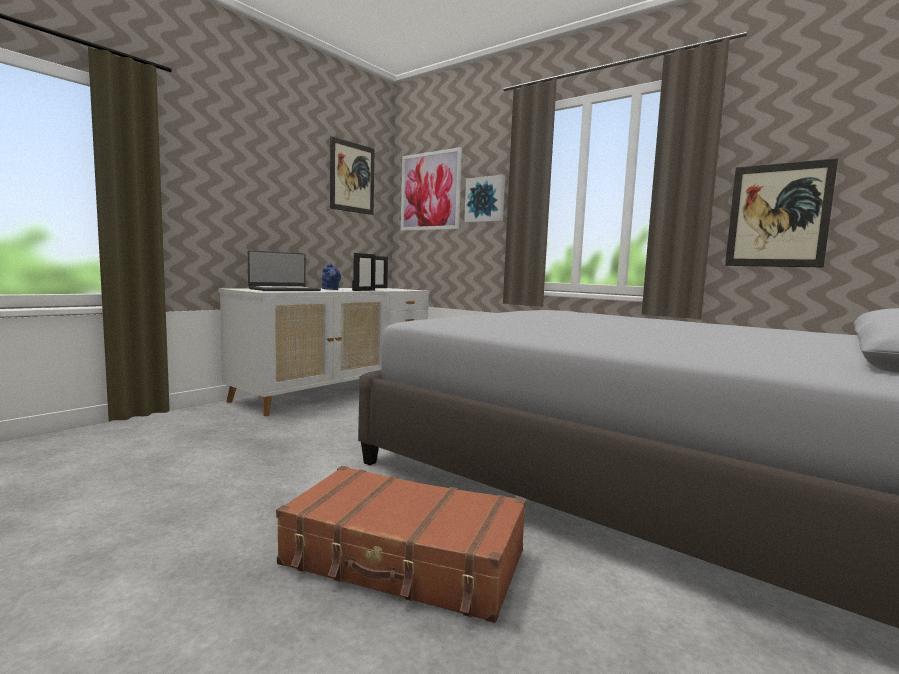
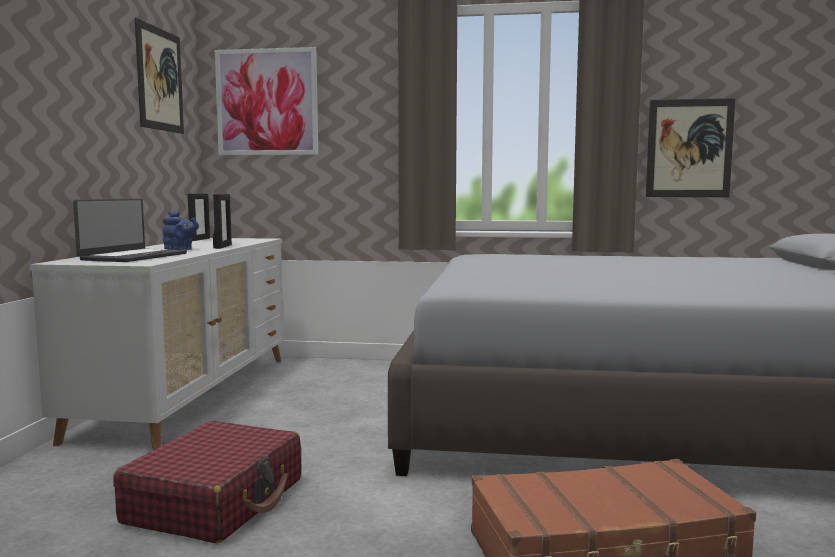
camera: 30 degrees left, 0 degrees up
picture [464,175,505,223] -> none
none -> red suitcase [113,421,301,544]

